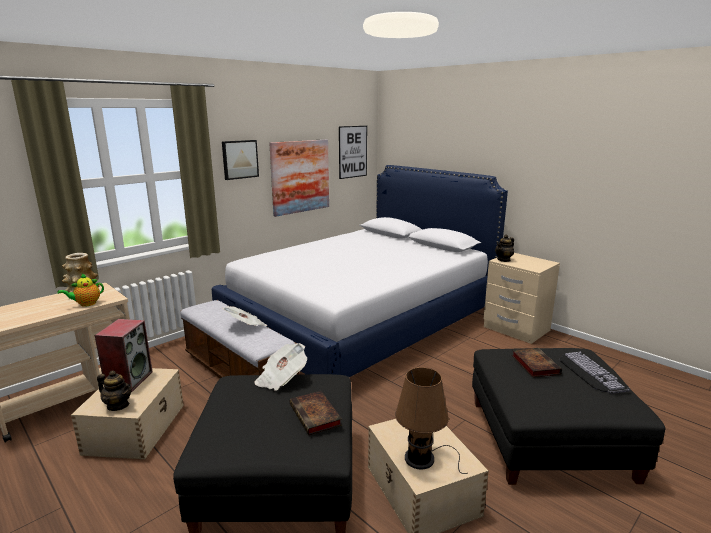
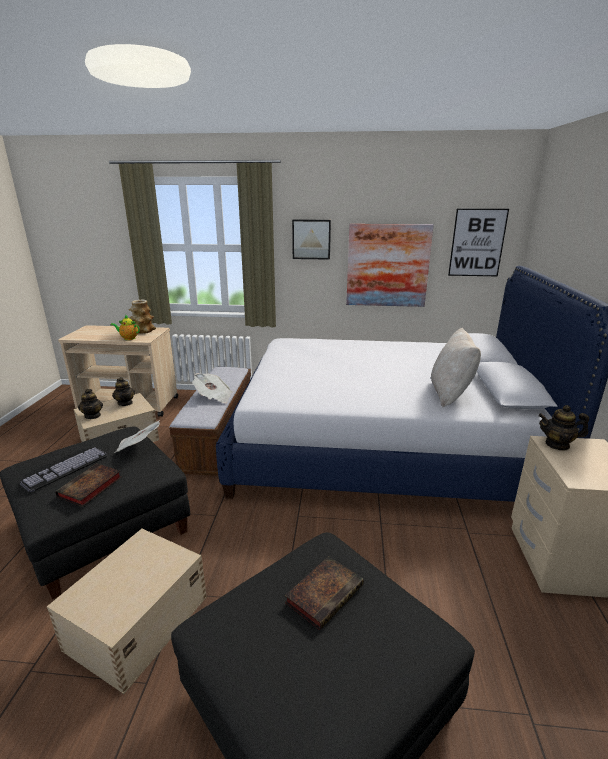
camera: 50 degrees right, 5 degrees up
speaker [95,319,153,392] -> teapot [112,377,135,406]
brown table lamp [395,367,468,474] -> none
keyboard [560,352,631,394] -> keyboard moved to [20,447,108,492]
none -> beige pillow [431,328,481,407]

